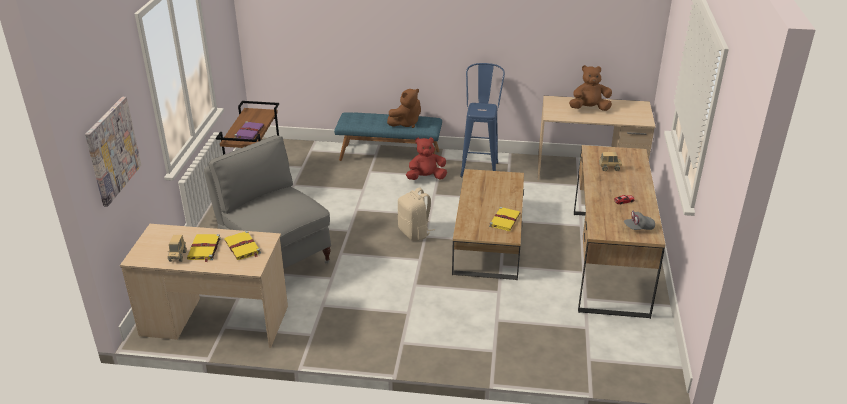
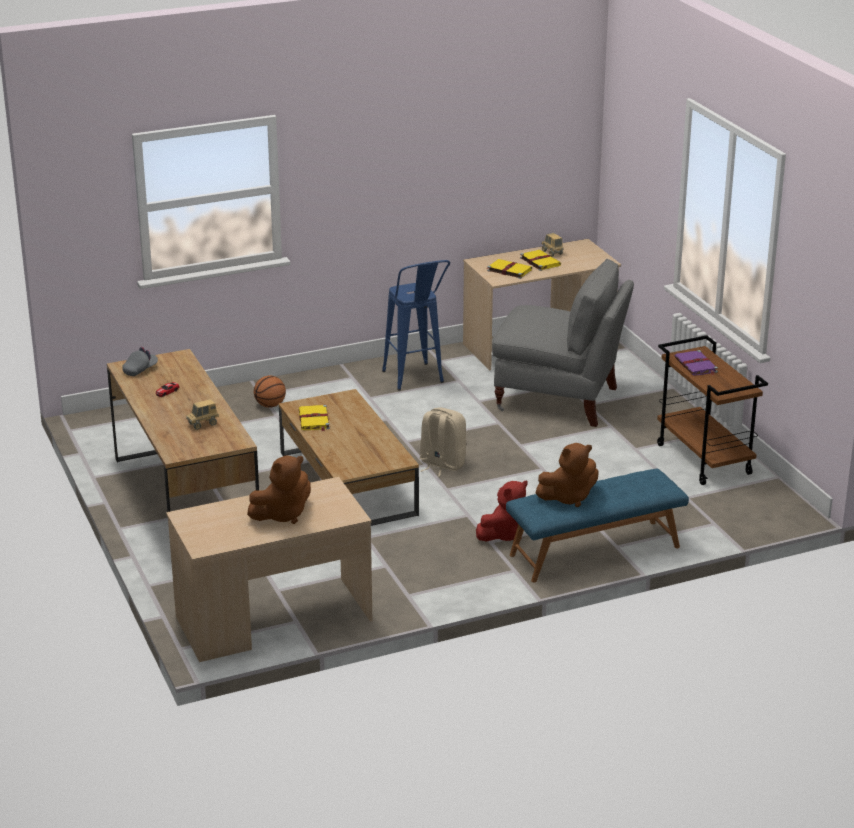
camera: 150 degrees right, 5 degrees down
picture [85,97,141,207] -> none
brown plush toy [387,89,421,128] -> brown plush toy turned 135 degrees counterclockwise [536,443,599,507]
blue stool [460,63,505,177] -> blue stool moved to [382,260,450,391]
none -> basketball [254,376,286,408]

